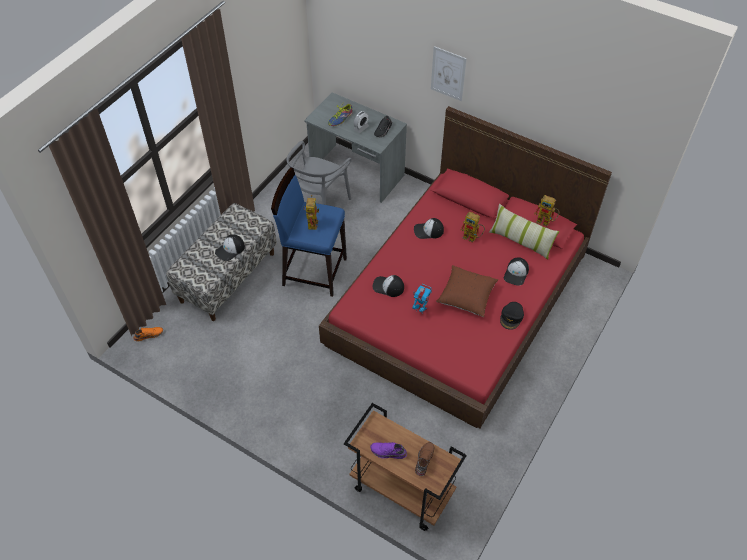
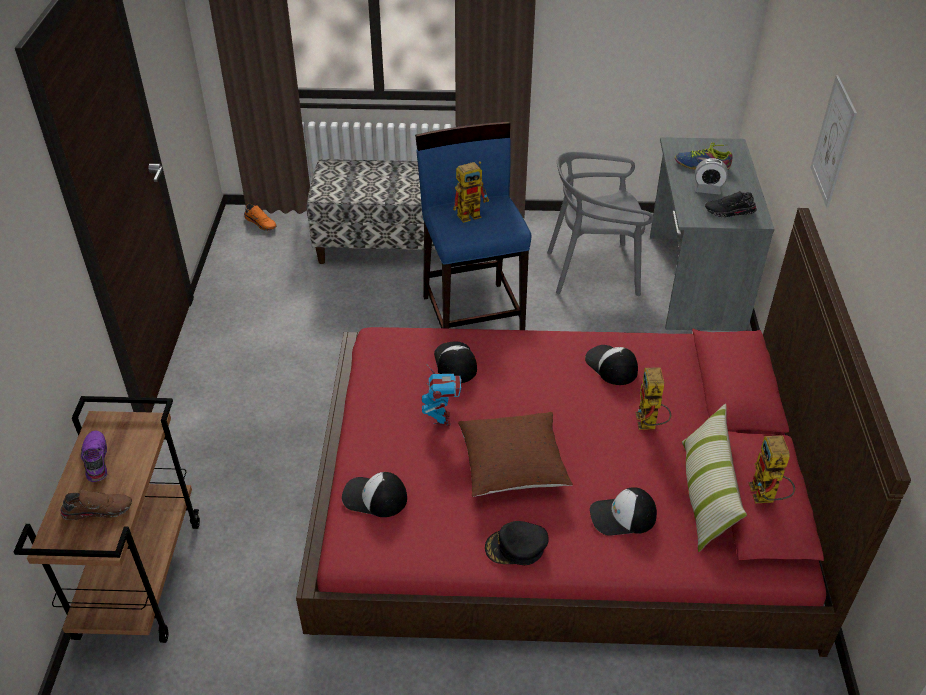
camera: 60 degrees right, 10 degrees down
cap [215,234,245,261] -> cap moved to [342,472,407,517]

